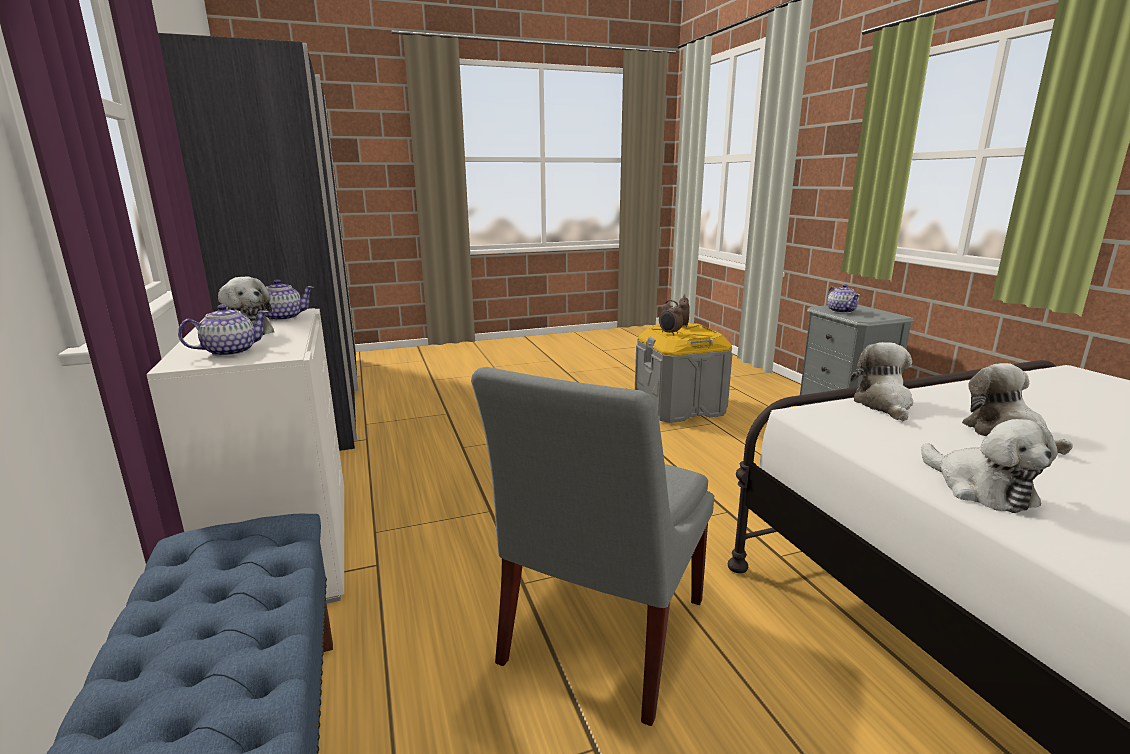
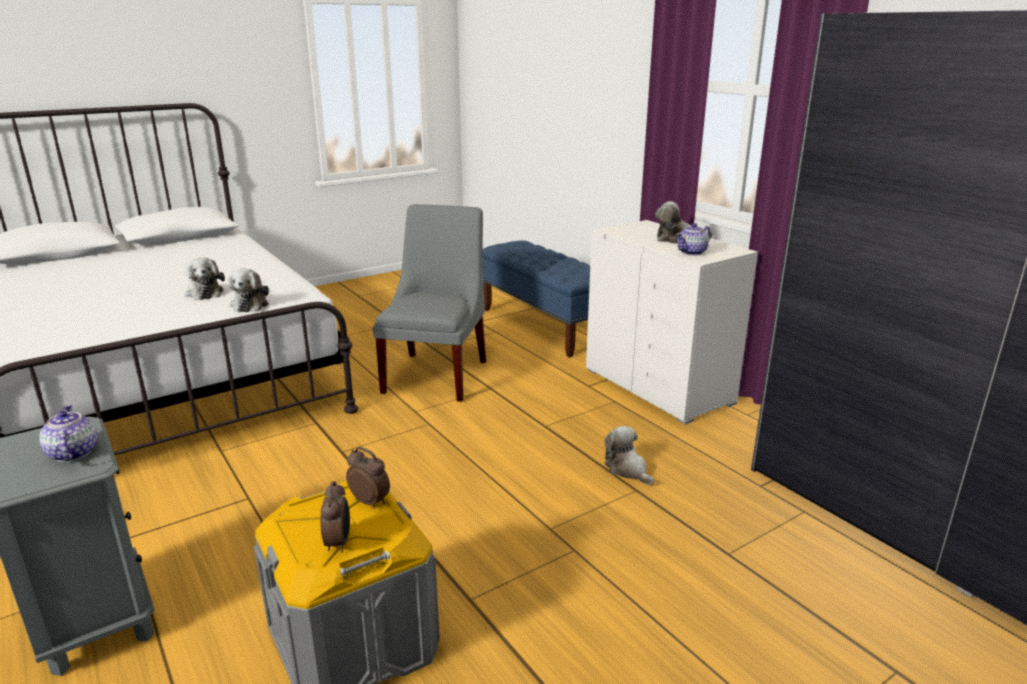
camera: 165 degrees right, 5 degrees up
teapot [178,305,269,357] -> none
plush toy [921,419,1058,513] -> plush toy moved to [605,426,654,485]

